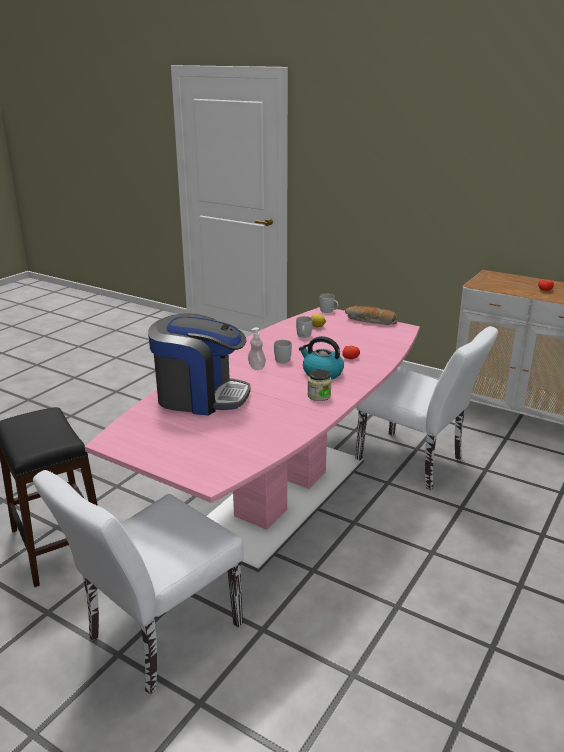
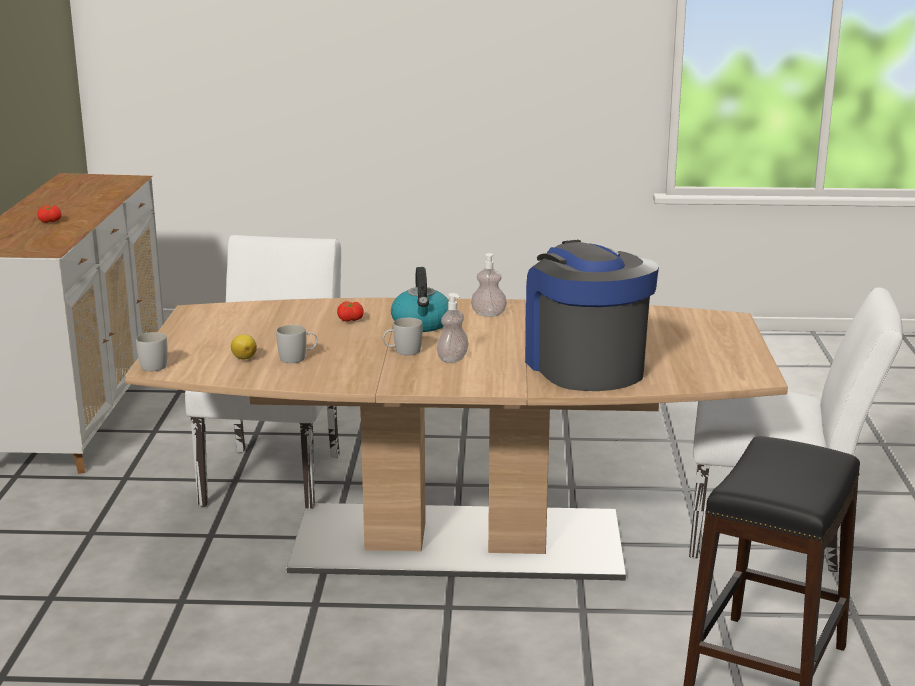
camera: 120 degrees left, 5 degrees down
pink dining table [85,307,420,572] -> brown dining table [125,298,788,580]
jar [307,369,332,401] -> soap dispenser [471,253,507,317]
bread [345,306,398,325] -> none

